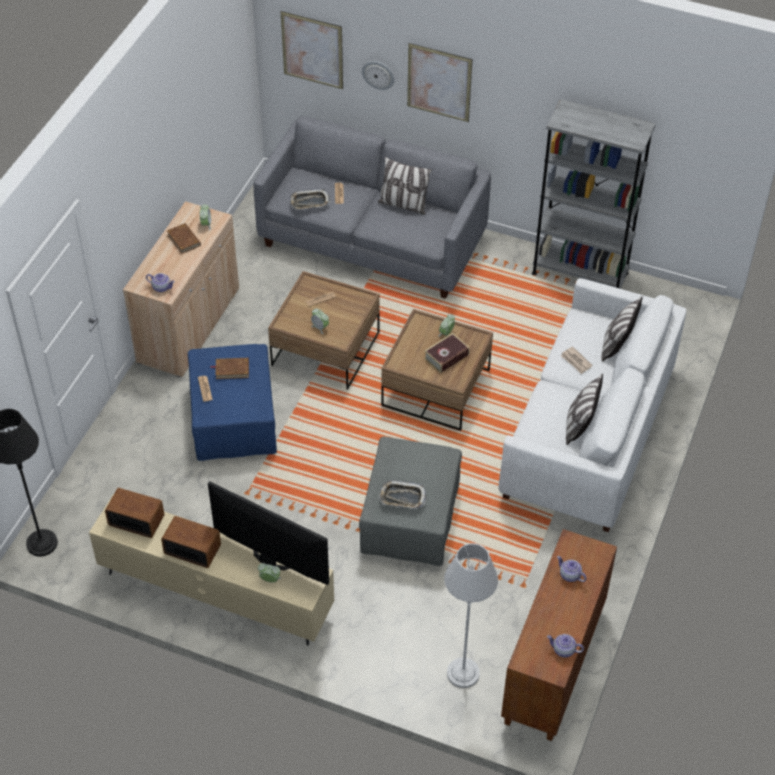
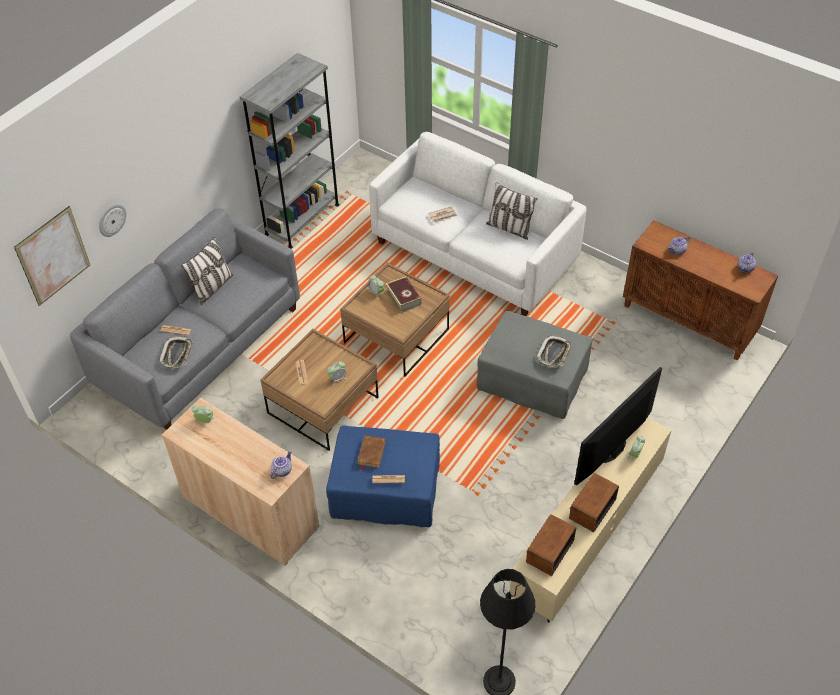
camera: 75 degrees left, 0 degrees up
brown book [167,223,201,254] -> none
picture [407,43,472,122] -> none
grey floor lamp [444,543,498,688] -> none
pillow [601,296,643,362] -> none

